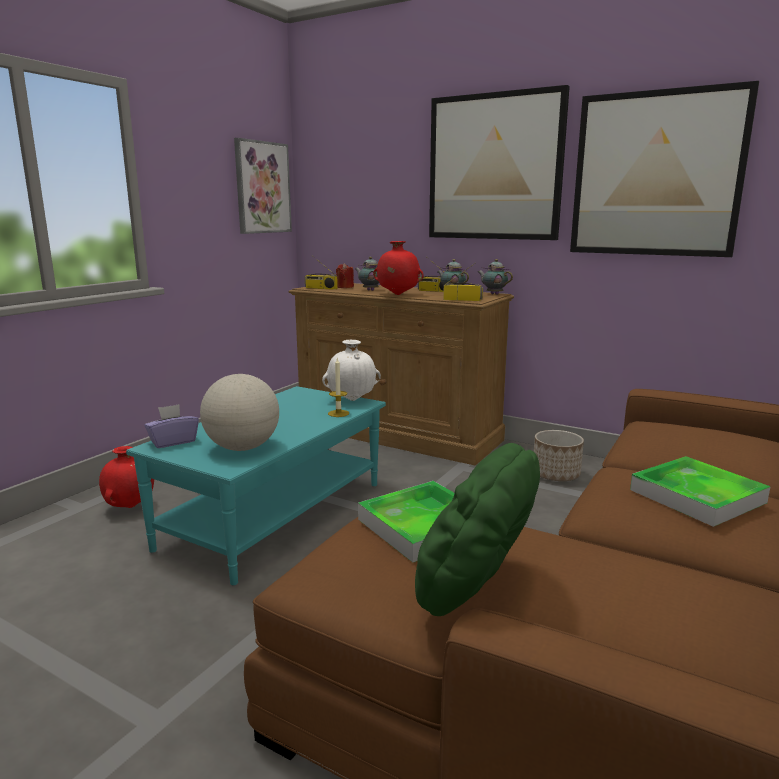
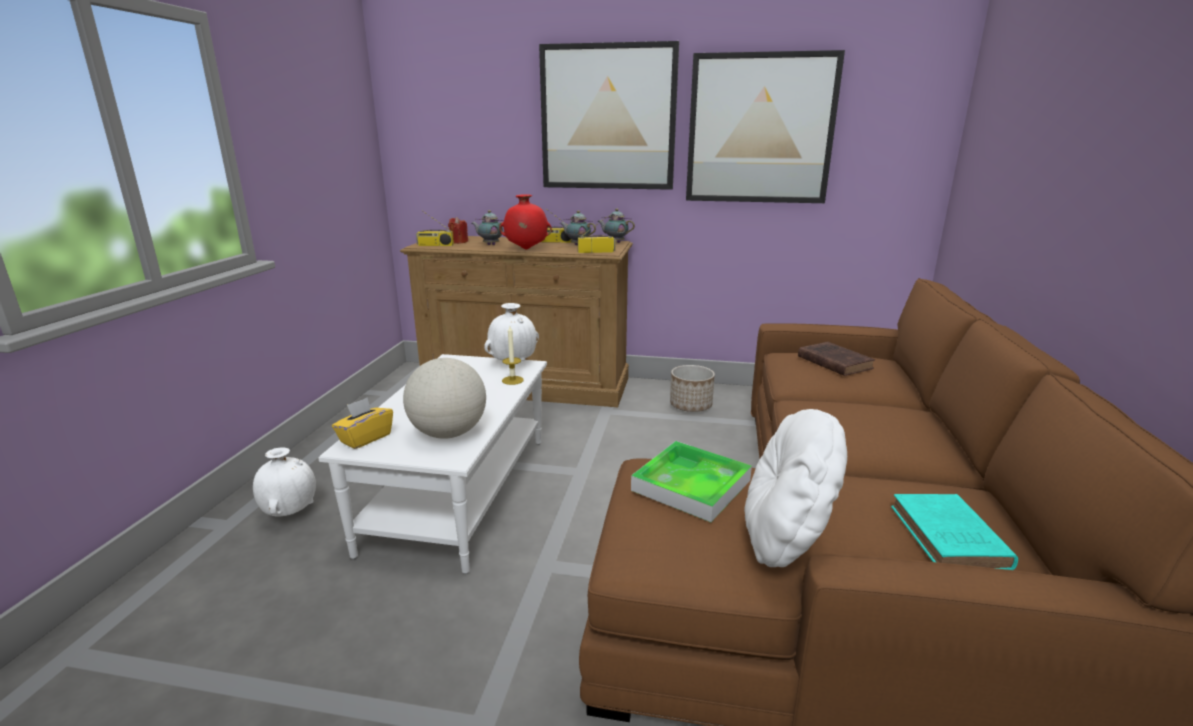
camera: 20 degrees left, 5 degrees up
red vase [99,446,154,508] -> white vase [253,447,316,517]
turquoise coffee table [126,386,386,586] -> white coffee table [318,354,547,574]
purple tissue box [144,404,199,448] -> yellow tissue box [332,397,393,449]
picture [234,138,292,234] -> none
green pillow [415,443,540,616] -> white pillow [744,409,847,567]
tray [630,456,771,527] -> none
none -> brown book [798,342,875,376]
none -> turquoise book [891,494,1018,570]

